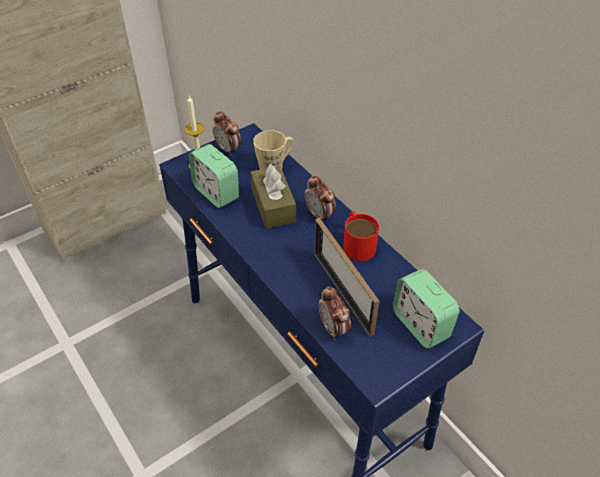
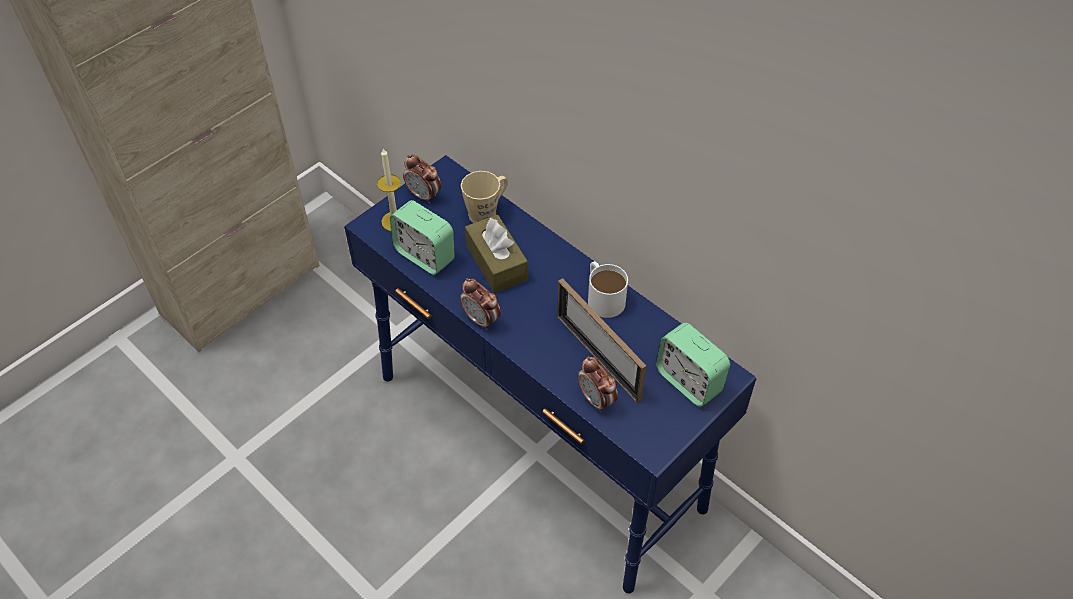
camera: 10 degrees left, 5 degrees up
alarm clock [304,176,336,222] -> alarm clock moved to [460,278,501,330]
red mug [343,211,379,261] -> white mug [588,261,628,318]

